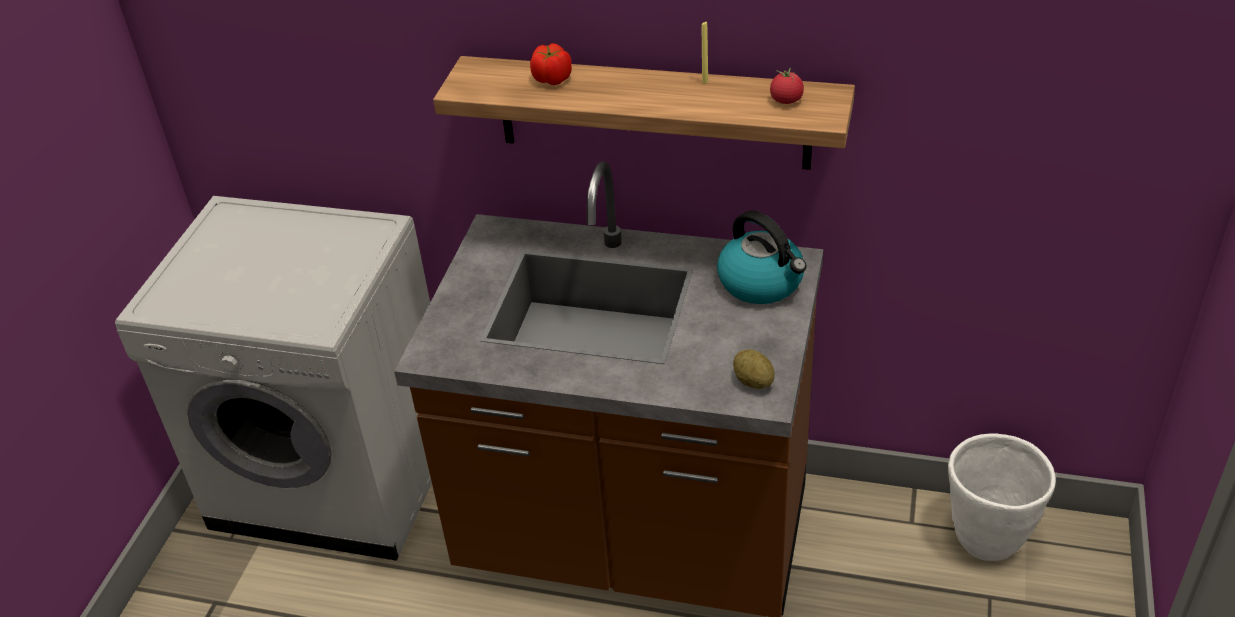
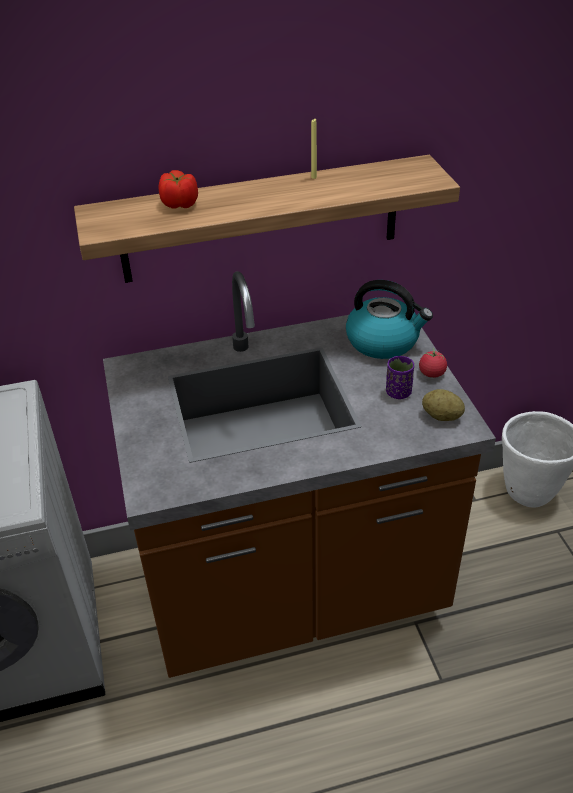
camera: 30 degrees left, 0 degrees up
tomato [770,68,804,104] -> tomato moved to [419,348,447,378]
none -> purple cup [386,356,414,399]

